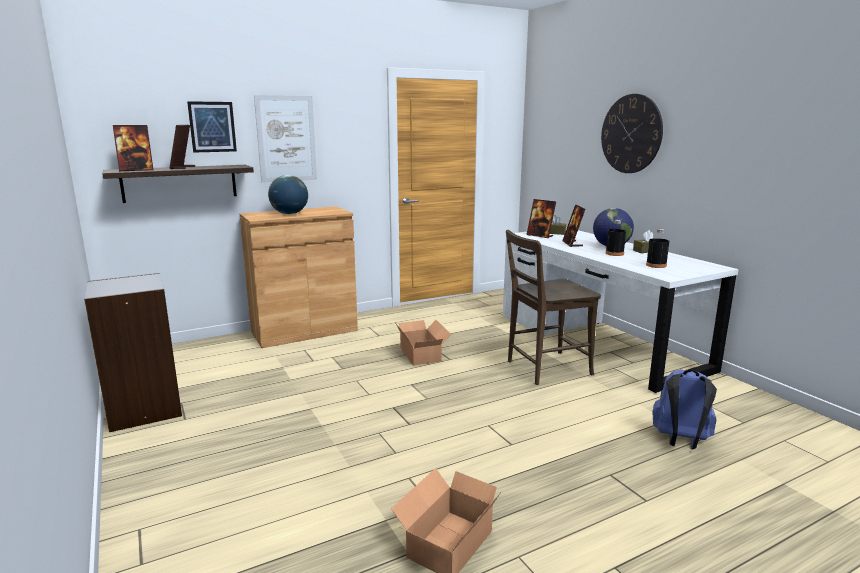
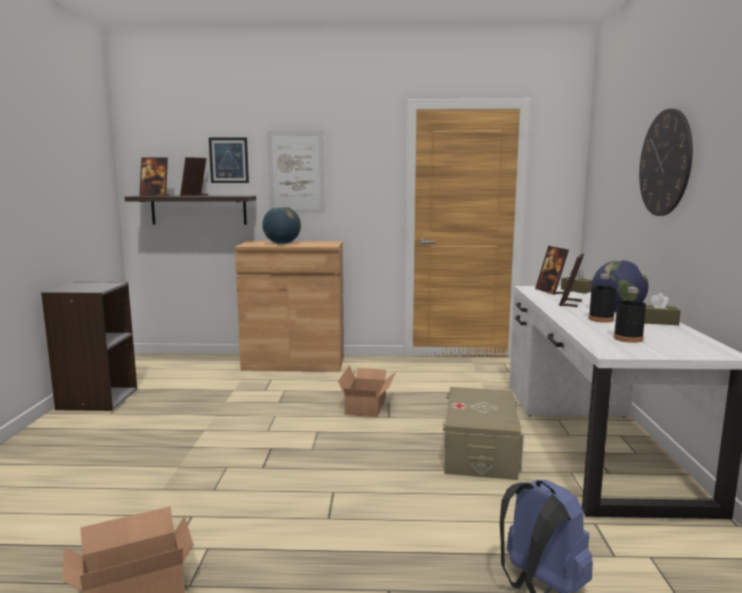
camera: 30 degrees right, 5 degrees down
brown chair [506,230,601,385] -> beige storage box [443,387,524,480]

